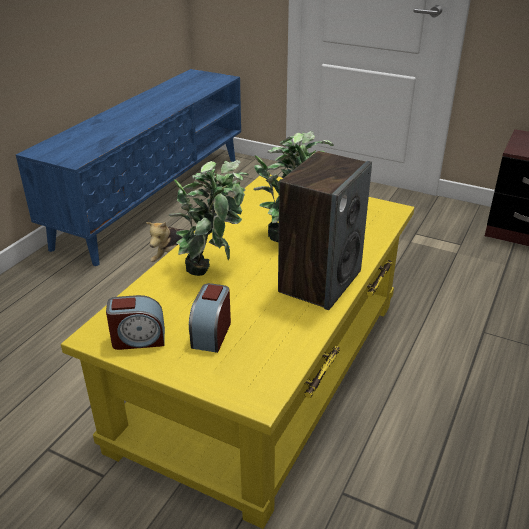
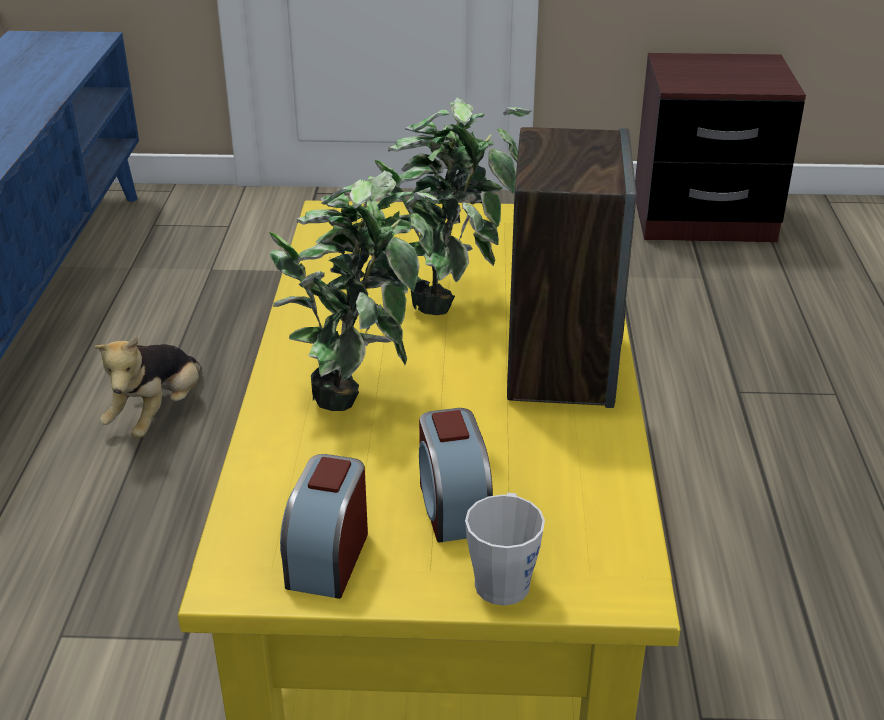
camera: 25 degrees left, 0 degrees up
alarm clock [106,295,165,350] -> alarm clock turned 135 degrees clockwise [280,454,368,599]
none -> grey mug [465,493,545,606]

